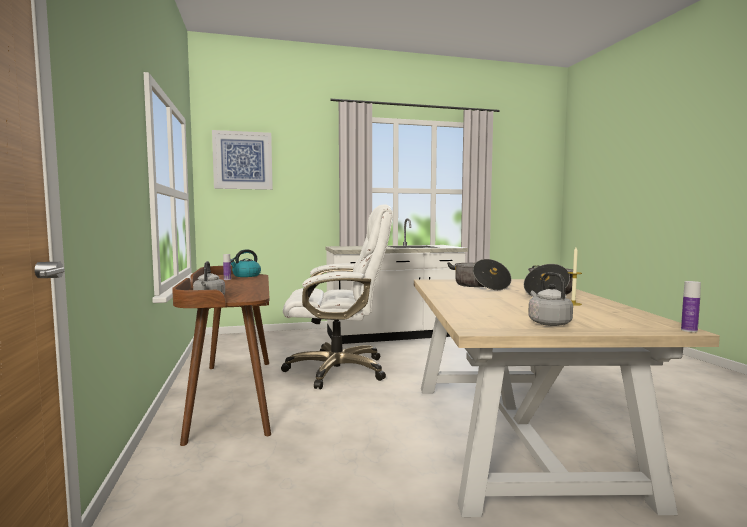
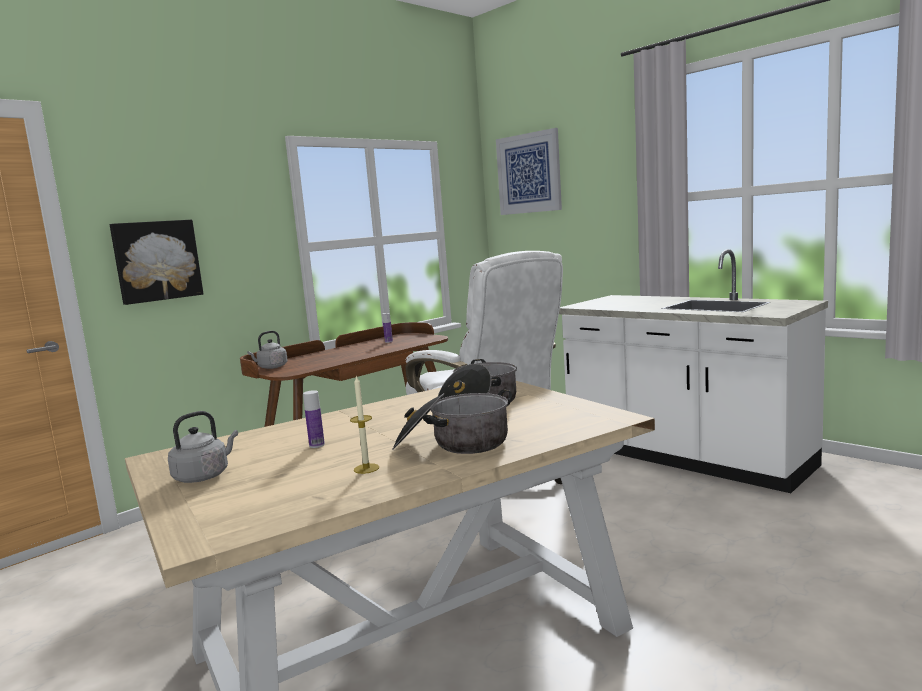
camera: 60 degrees right, 5 degrees up
kettle [231,249,261,277] -> none
bottle [681,281,701,332] -> bottle moved to [303,390,325,448]
none -> picture [110,220,203,305]

